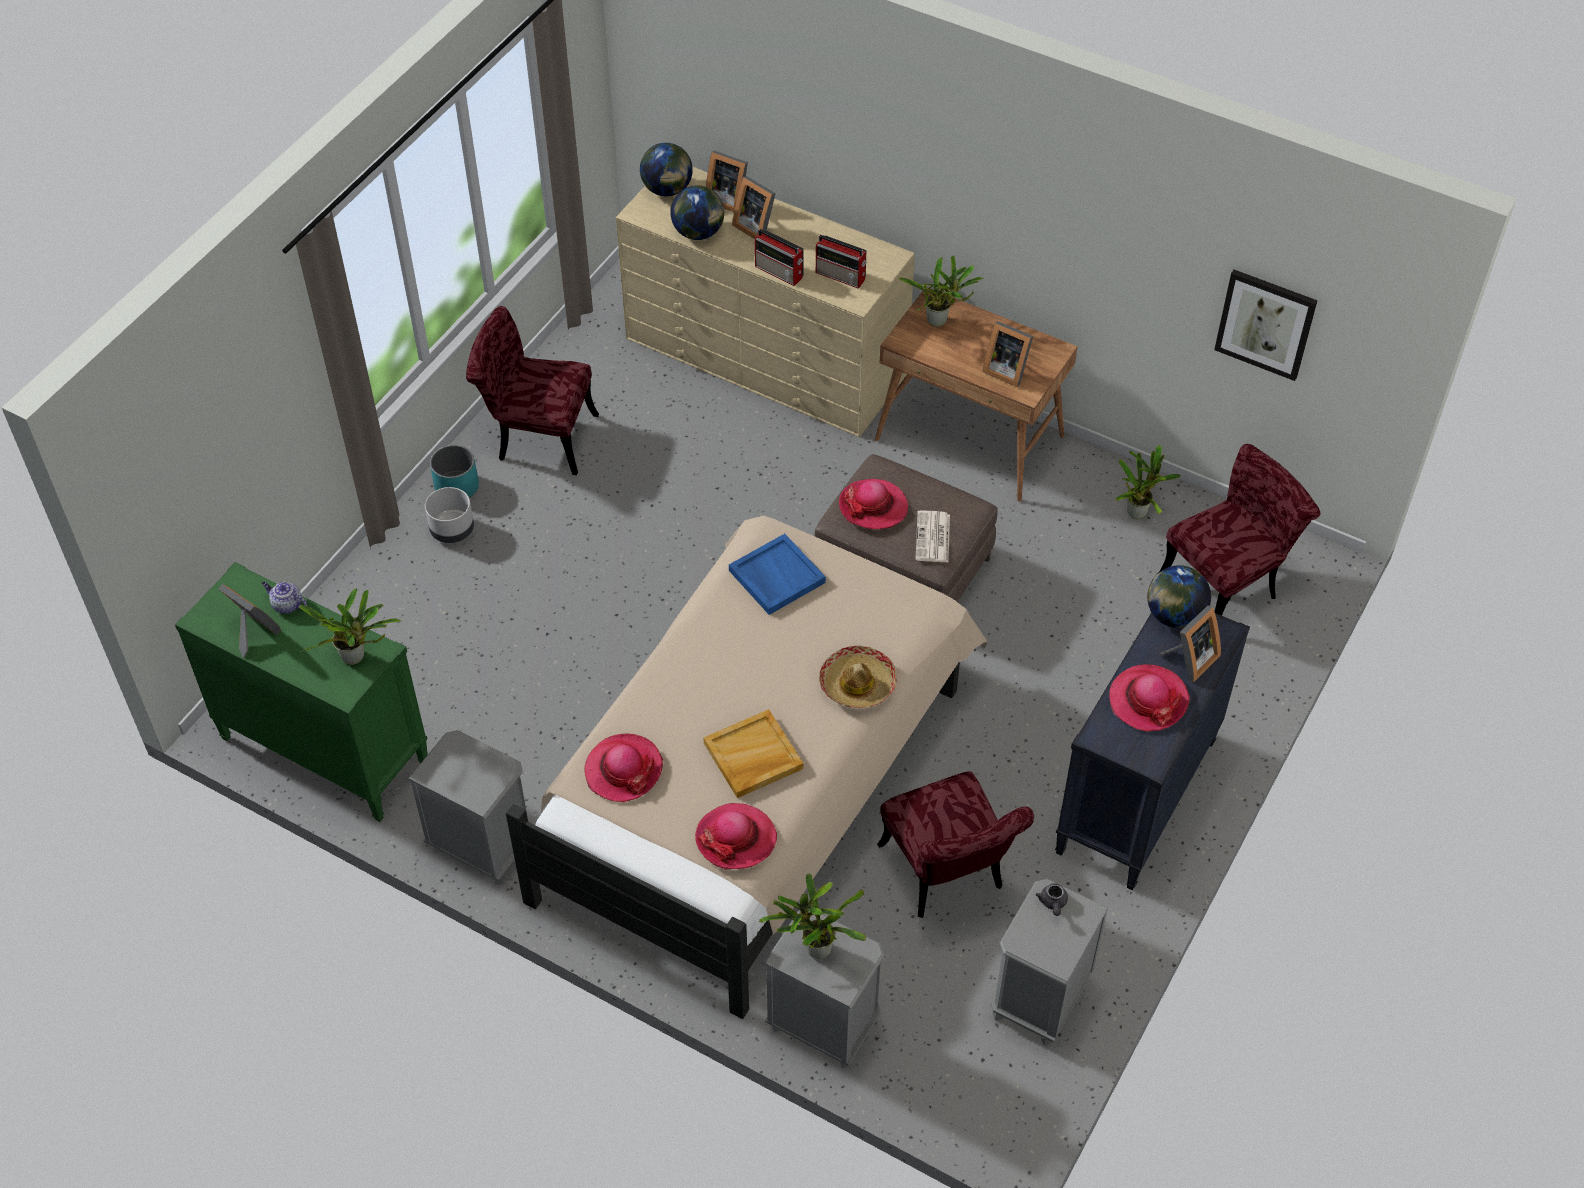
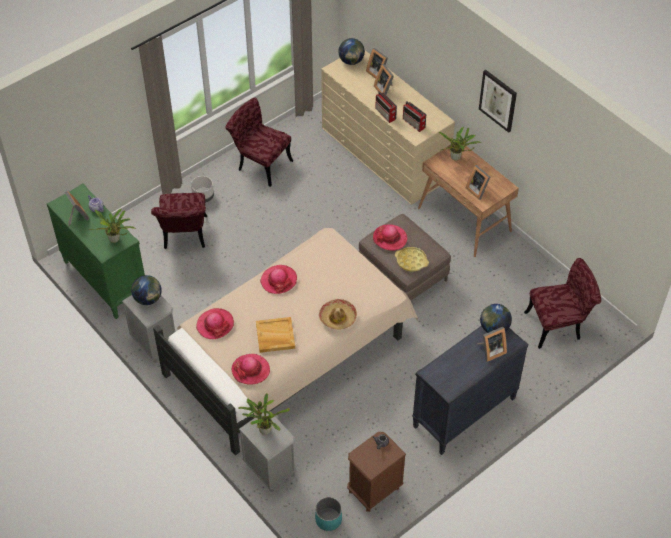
camera: 20 degrees right, 0 degrees up
turquoise planter [430,445,479,498] -> turquoise planter moved to [315,497,342,531]
globe [670,185,724,240] -> globe moved to [131,275,162,305]
blue tray [729,534,826,615] -> none
red chair [877,771,1034,918] -> red chair moved to [151,193,207,249]
newspaper [915,510,950,562] -> yellow tray [395,247,429,272]
grey nightstand [990,879,1108,1045] -> brown nightstand [347,432,406,512]
hat [1109,664,1190,732] -> hat moved to [260,265,297,294]
potted plant [1115,445,1181,519] -> none
picture [1214,270,1318,381] -> picture moved to [479,70,517,133]

